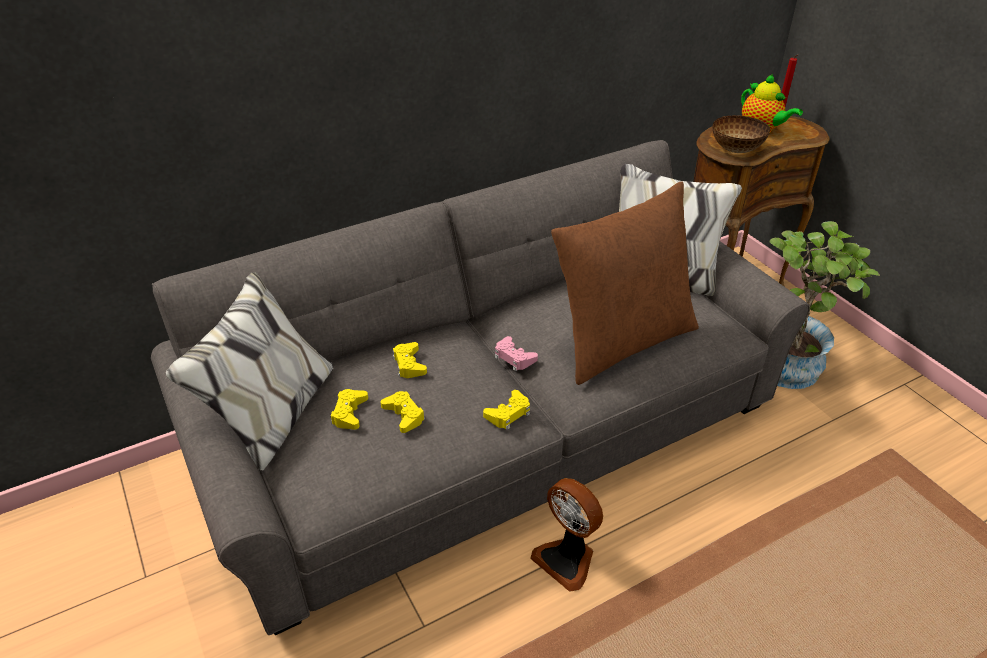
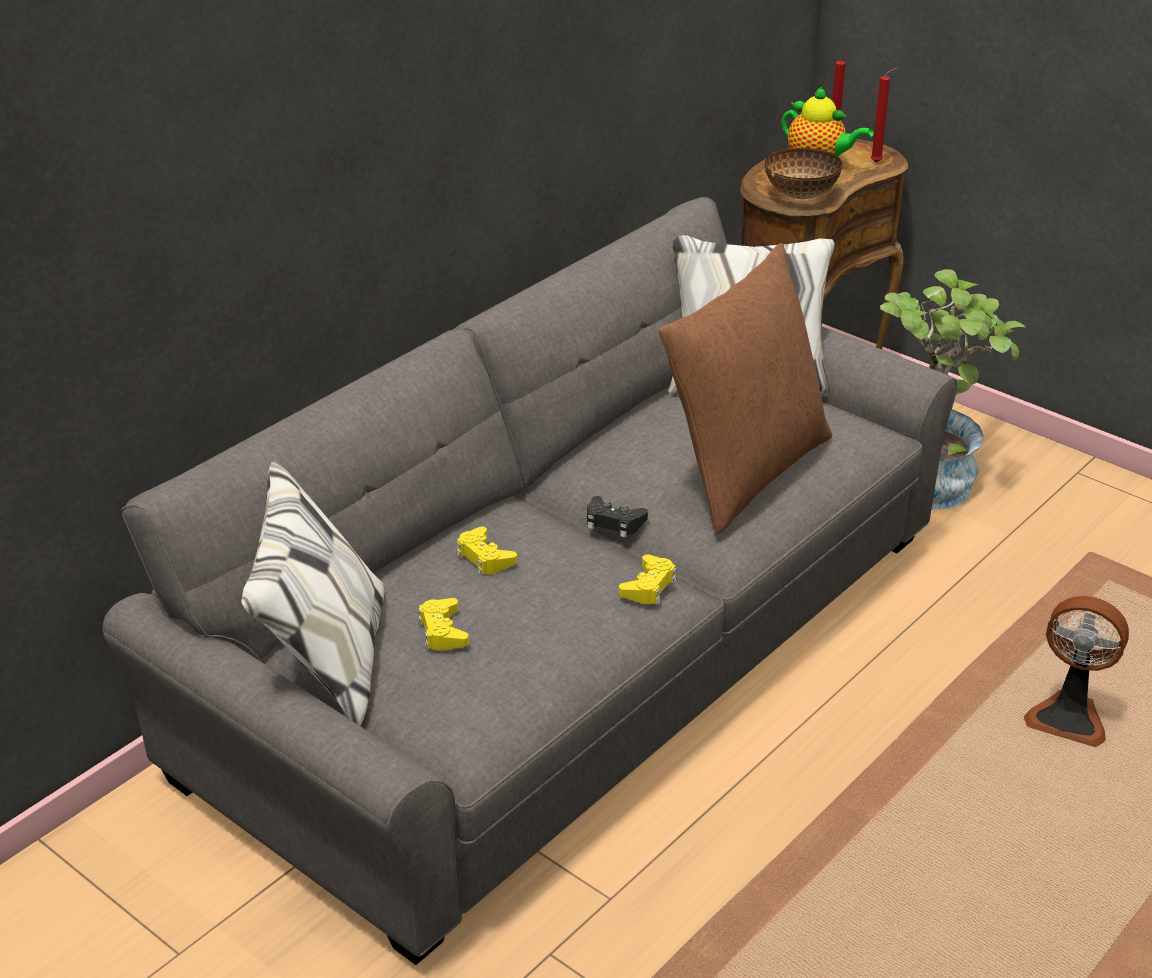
camera: 20 degrees left, 5 degrees down
yellow game controller [380,391,425,433] -> none
pink game controller [495,336,538,371] -> black game controller [587,496,648,538]
fan [530,478,603,592] -> fan moved to [1024,596,1129,747]
none -> red candle [870,68,897,163]

